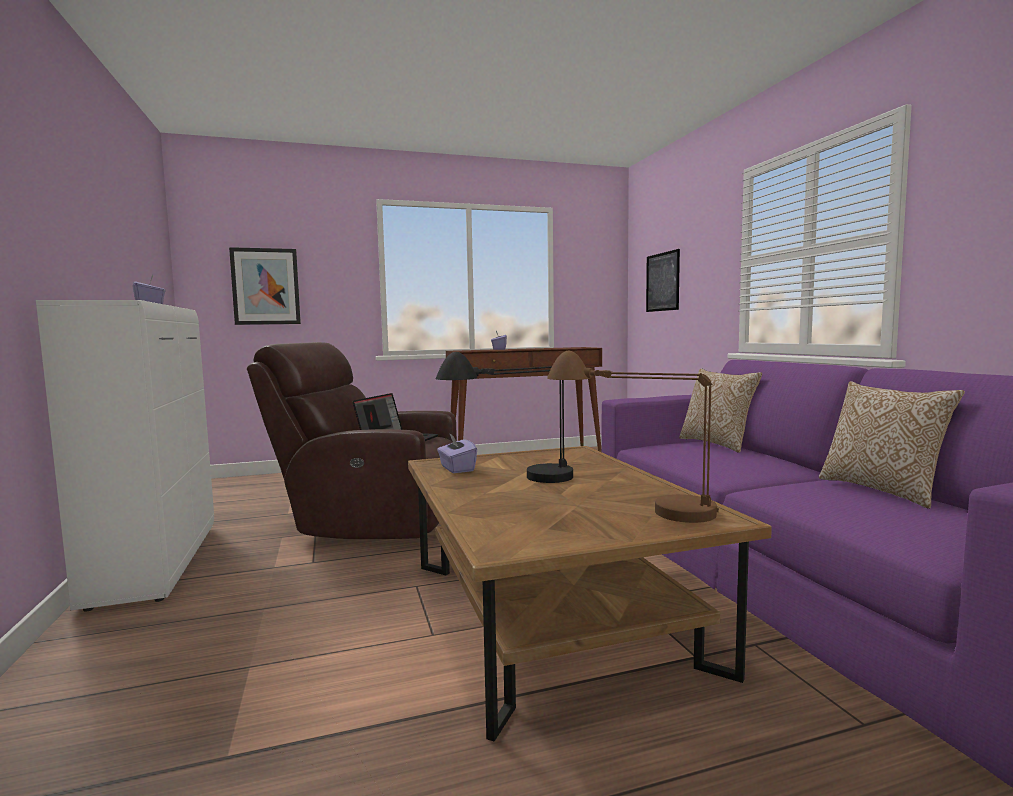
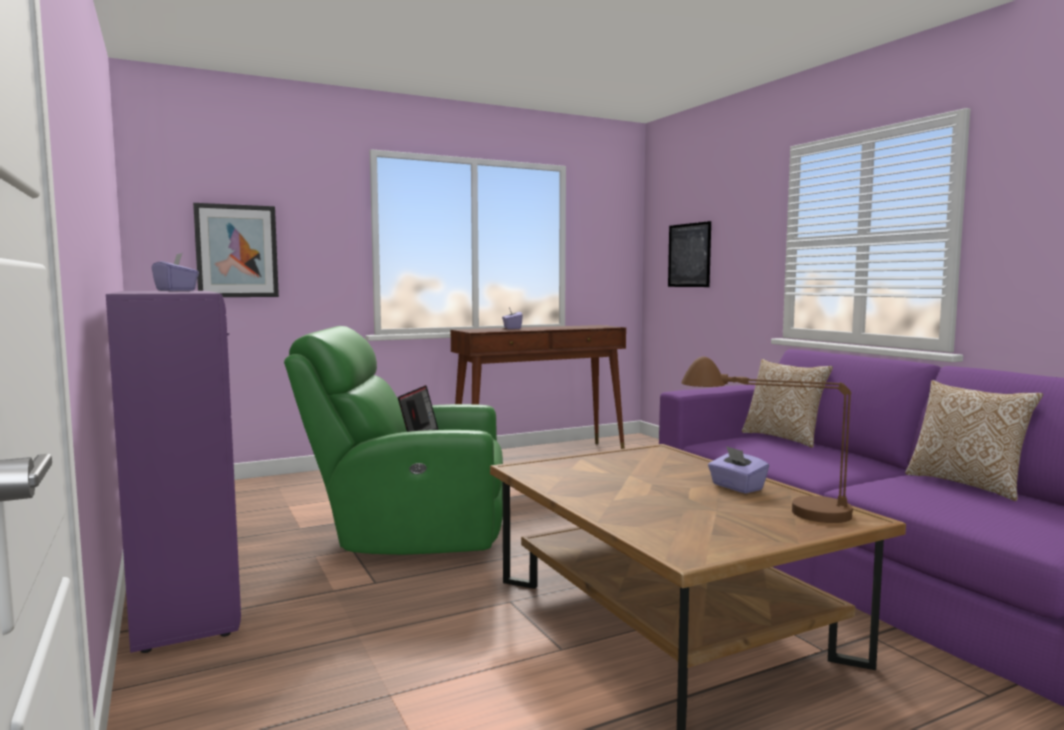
camera: 10 degrees left, 0 degrees up
white cabinet [36,300,214,612] -> purple cabinet [106,291,241,653]
brown armchair [247,342,457,539] -> green armchair [284,326,503,555]
black table lamp [436,352,573,483] -> none
purple tissue box [437,433,477,473] -> purple tissue box moved to [708,446,769,494]

